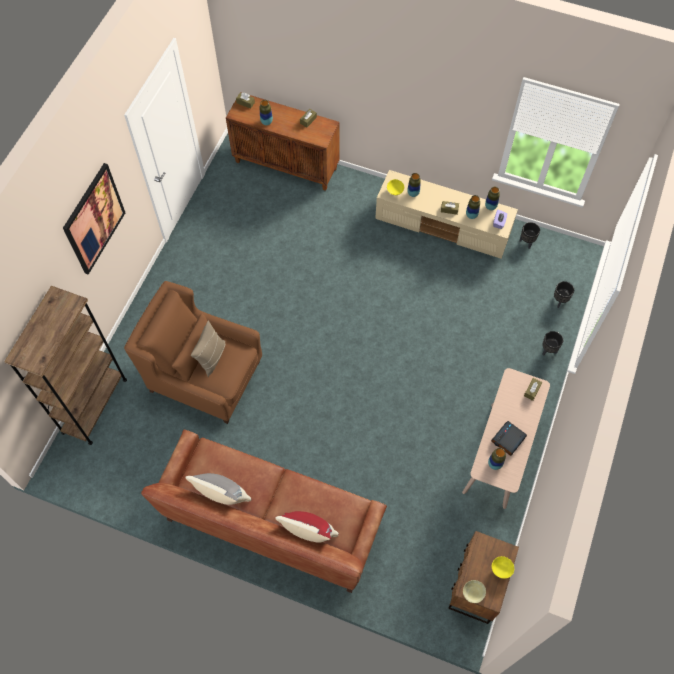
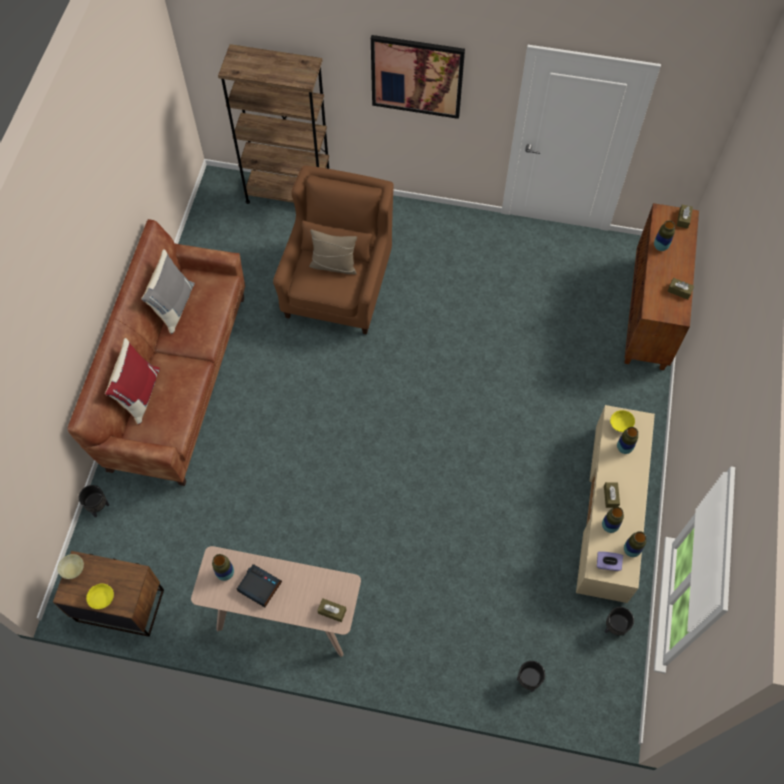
camera: 80 degrees right, 0 degrees up
black planter [542,331,563,356] -> black planter moved to [78,485,109,517]

